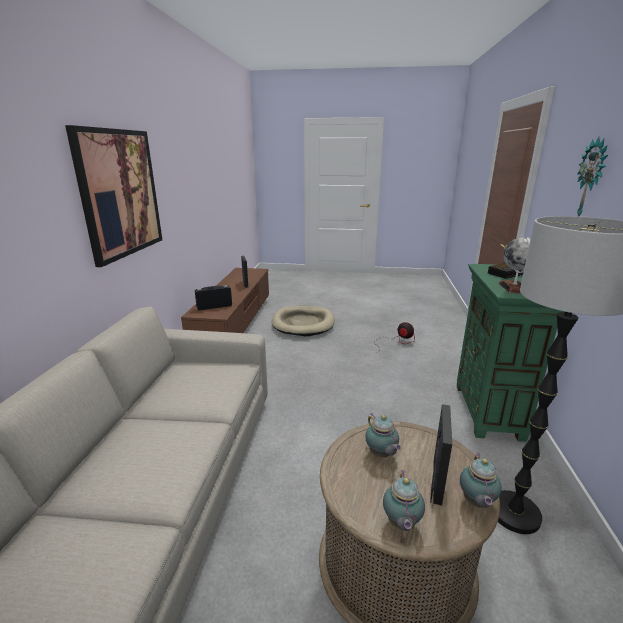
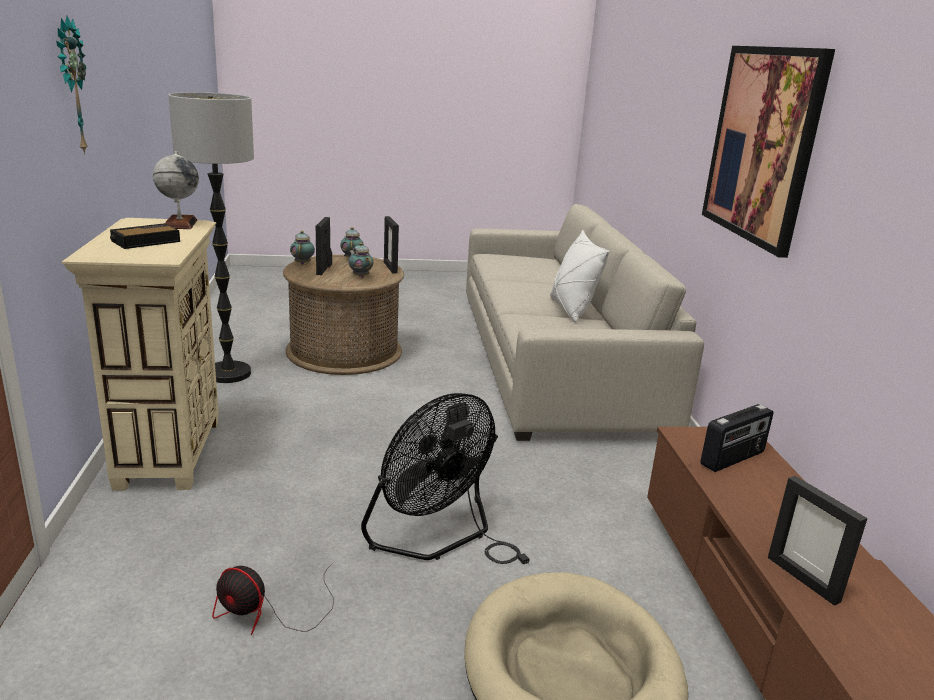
camera: 165 degrees right, 0 degrees up
green cabinet [457,264,565,442] -> beige cabinet [62,218,218,491]
none -> black fan [361,393,529,564]
none -> picture frame [384,216,399,273]
none -> white pillow [550,230,610,322]

